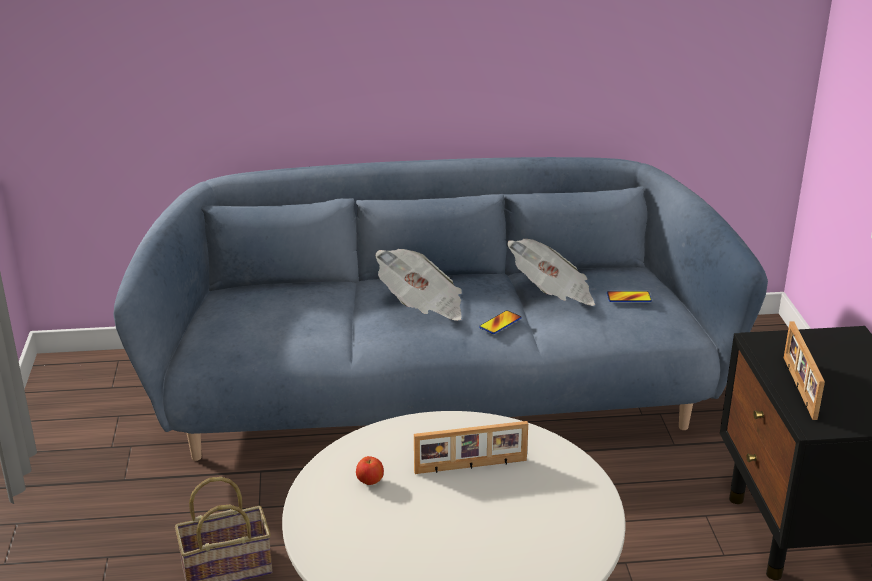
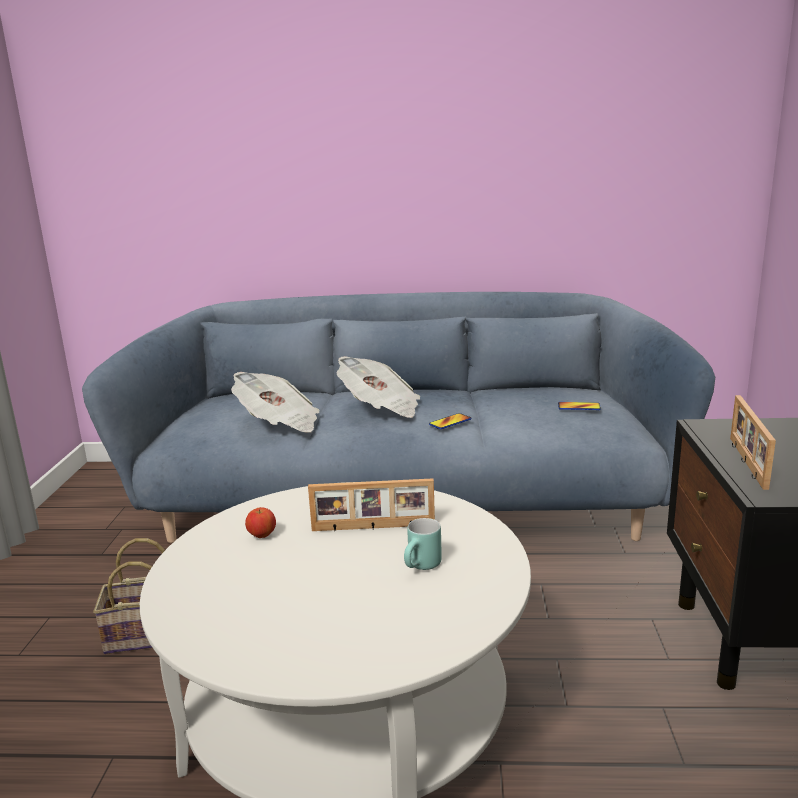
camera: 10 degrees right, 10 degrees down
newspaper [507,239,595,306] -> newspaper moved to [231,372,320,433]
none -> turquoise mug [404,518,442,570]

